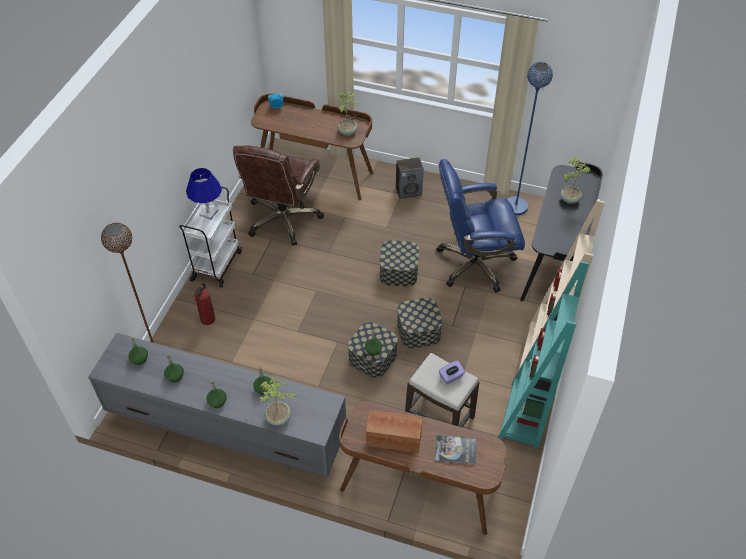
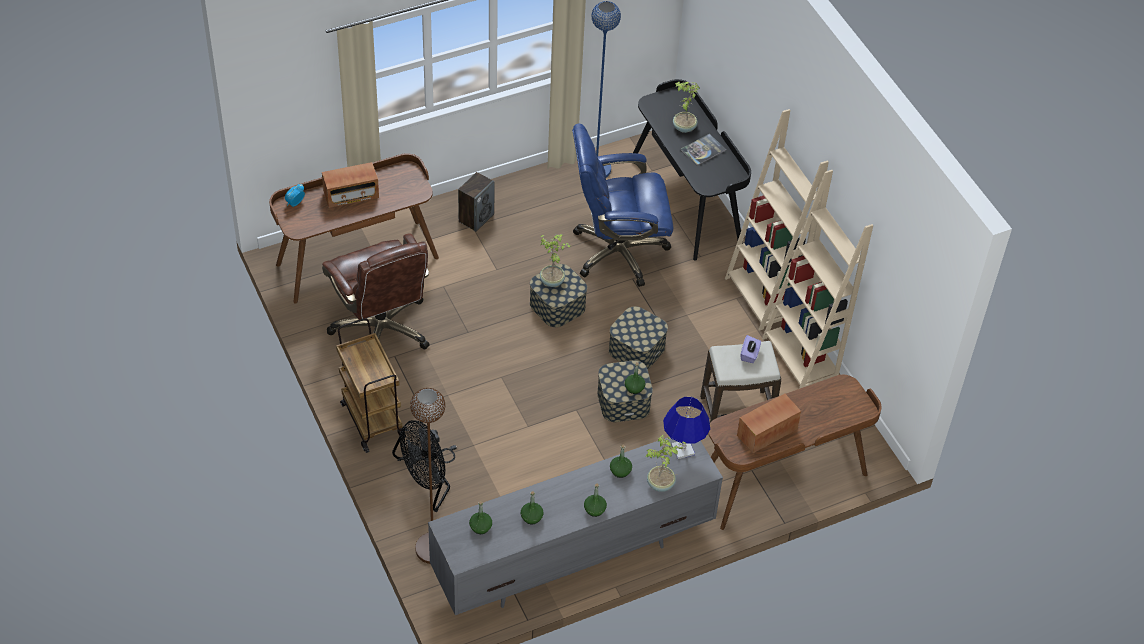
camera: 45 degrees left, 0 degrees up
white cart [179,186,243,287] -> brown cart [336,318,405,453]
blue table lamp [186,168,222,220] -> blue table lamp moved to [663,397,710,459]
fire extinguisher [194,283,215,325] -> black fan [392,420,457,512]
potted plant [338,92,358,136] -> potted plant moved to [540,234,571,287]
book [435,435,476,465] -> book moved to [680,134,726,166]
blue office chair [436,159,525,292] -> blue office chair turned 45 degrees clockwise [572,124,673,287]
turquoise bookcase [498,261,589,449] -> beige bookcase [762,170,873,389]
none -> radio [322,162,379,208]

